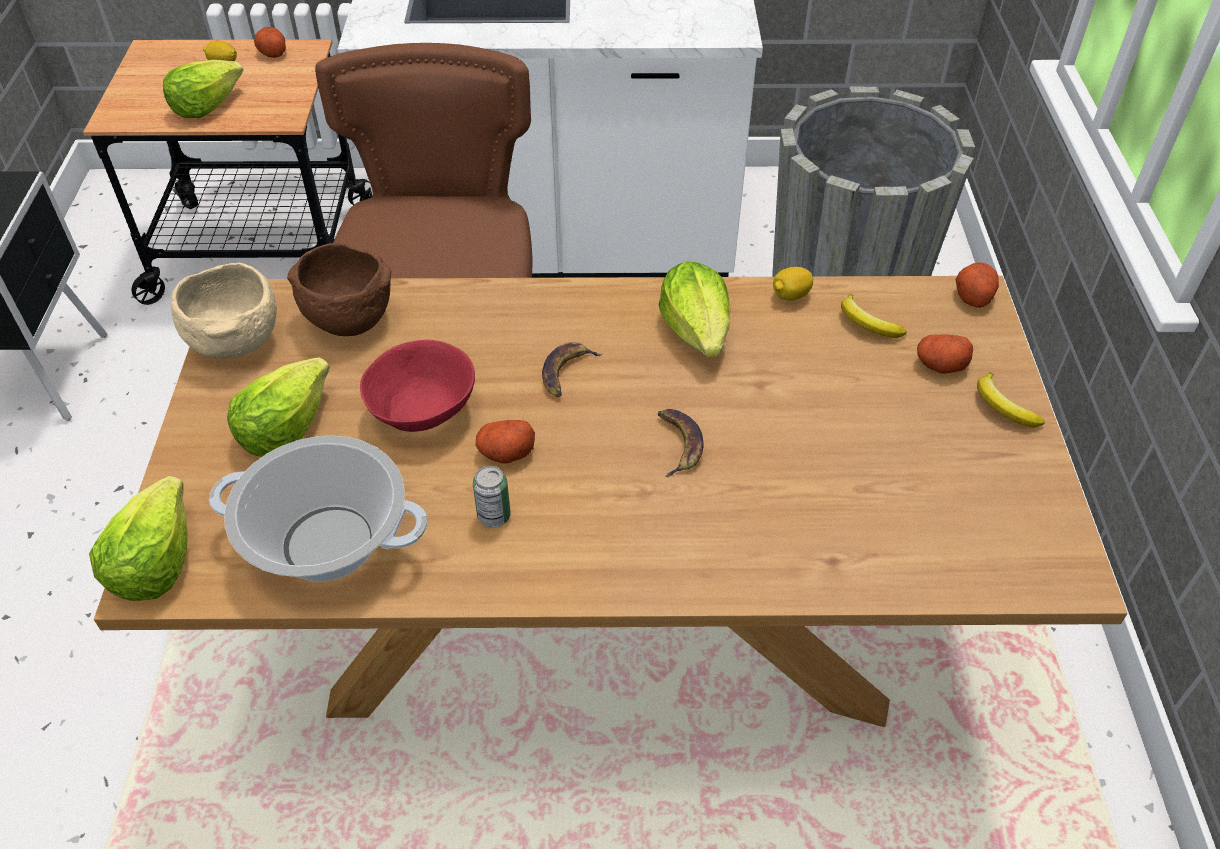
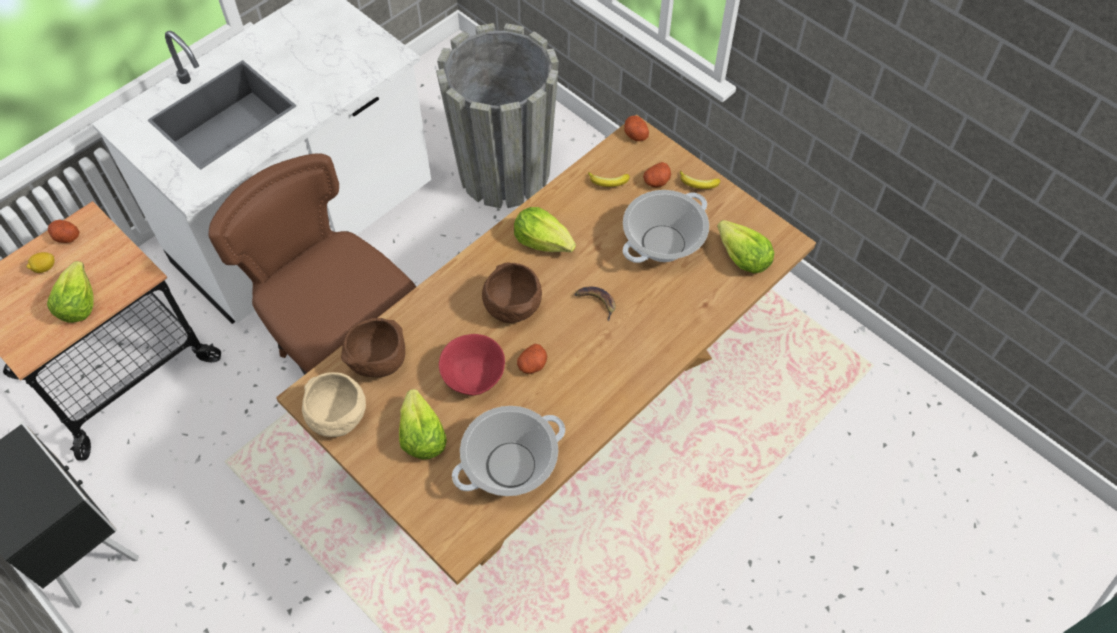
camera: 45 degrees left, 10 degrees up
lettuce [89,476,188,601] -> lettuce moved to [717,220,774,273]
can [473,466,511,527] -> none
banana [542,342,602,397] -> brown bowl [482,262,542,323]
lemon [773,267,813,300] -> none
none -> cooking pot [623,190,709,263]

